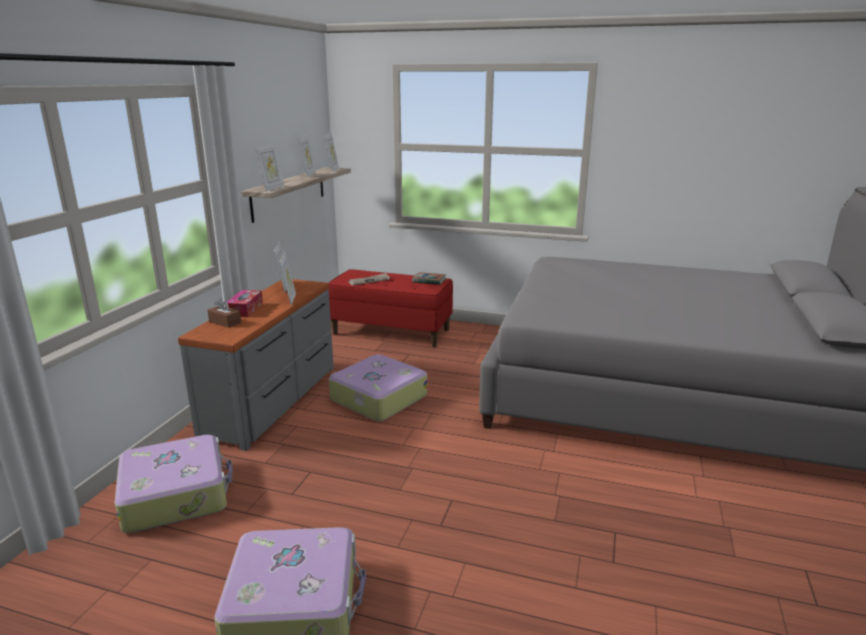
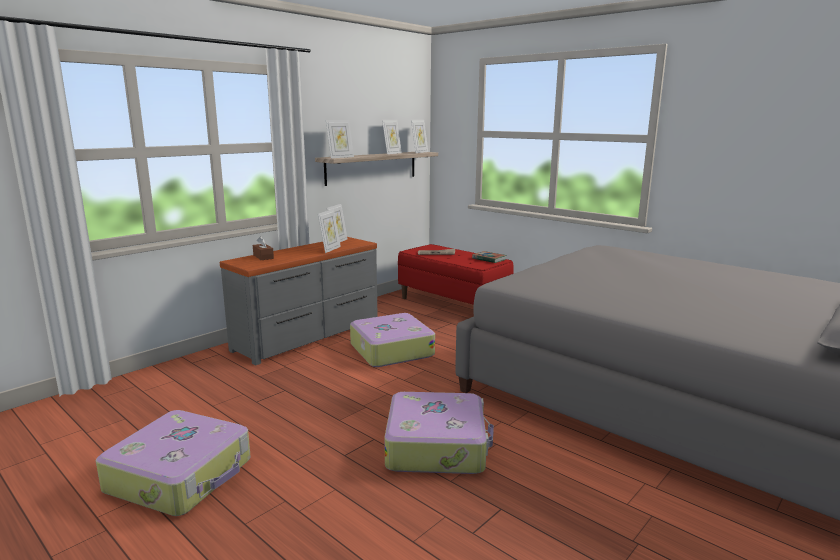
camera: 25 degrees right, 5 degrees down
suitcase [115,435,232,533] -> suitcase moved to [384,392,494,474]
tissue box [227,290,263,317] -> none

